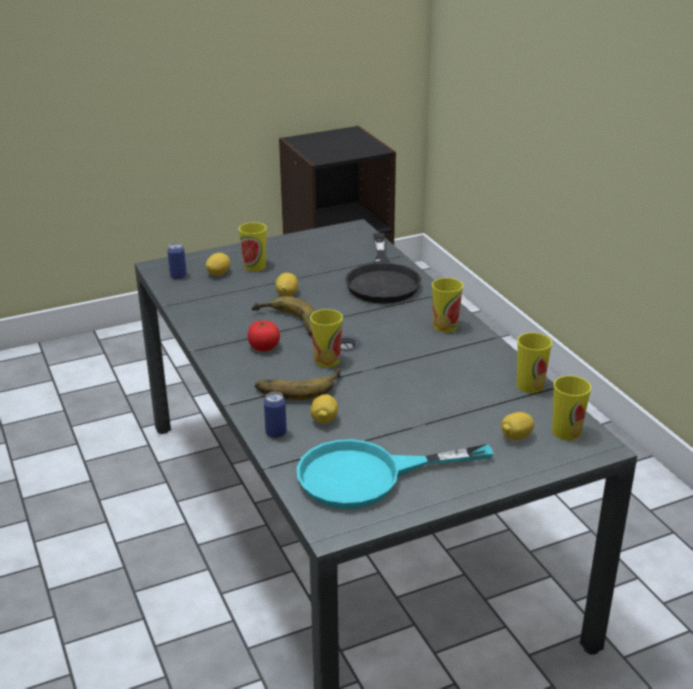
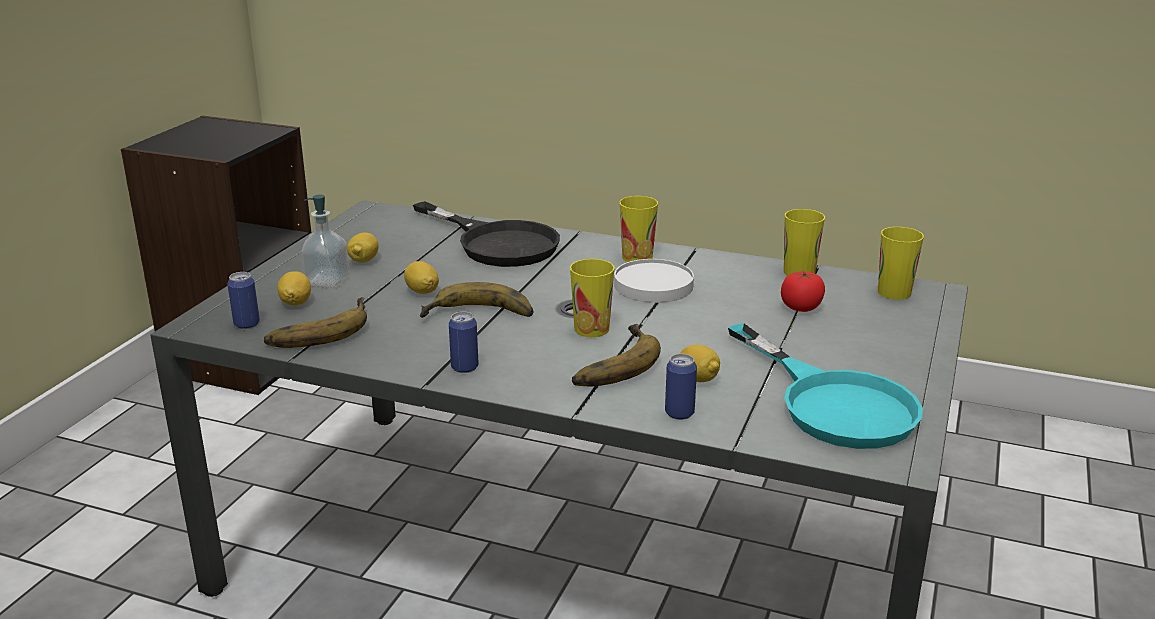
camera: 45 degrees left, 5 degrees down
cup [239,222,267,272] -> soap dispenser [301,195,349,287]
tomato [247,320,280,351] -> tomato moved to [781,271,825,312]
turquoise frying pan [297,439,493,509] -> turquoise frying pan turned 60 degrees counterclockwise [728,323,923,449]
lemon [501,412,534,440] -> lemon moved to [347,233,378,263]
none -> banana [264,297,367,348]
none -> can [449,311,479,373]
none -> white plate [614,259,694,303]

